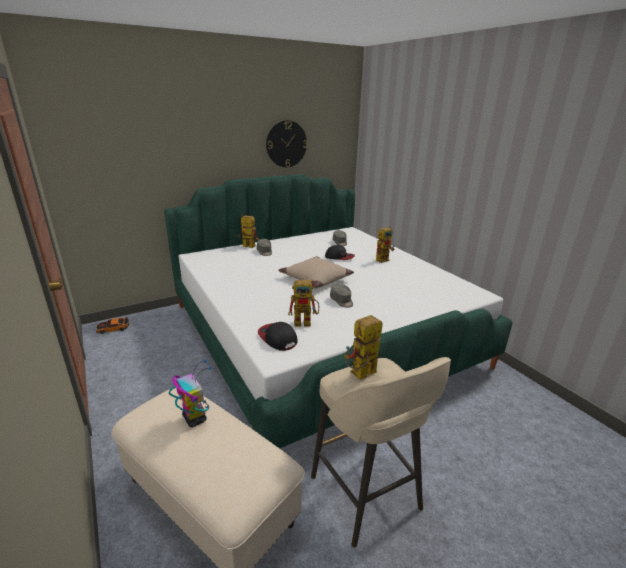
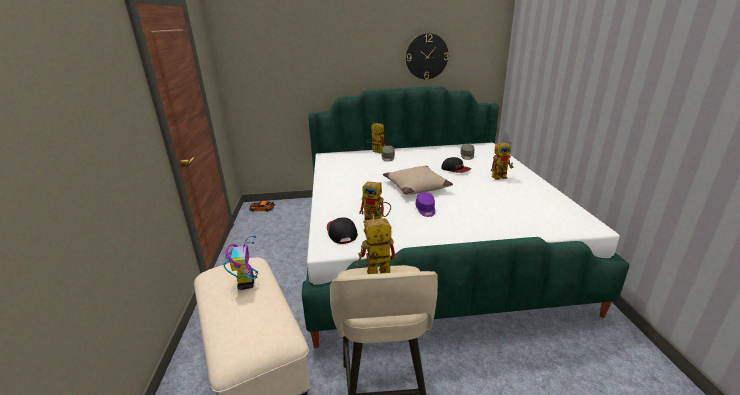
camera: 25 degrees right, 0 degrees up
grey cap [330,283,353,308] -> purple cap [416,192,435,217]

